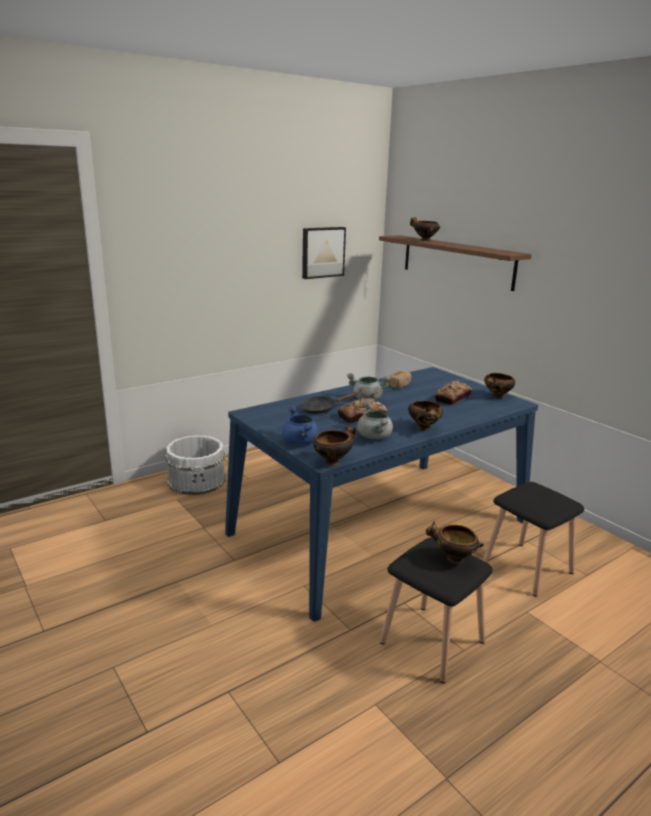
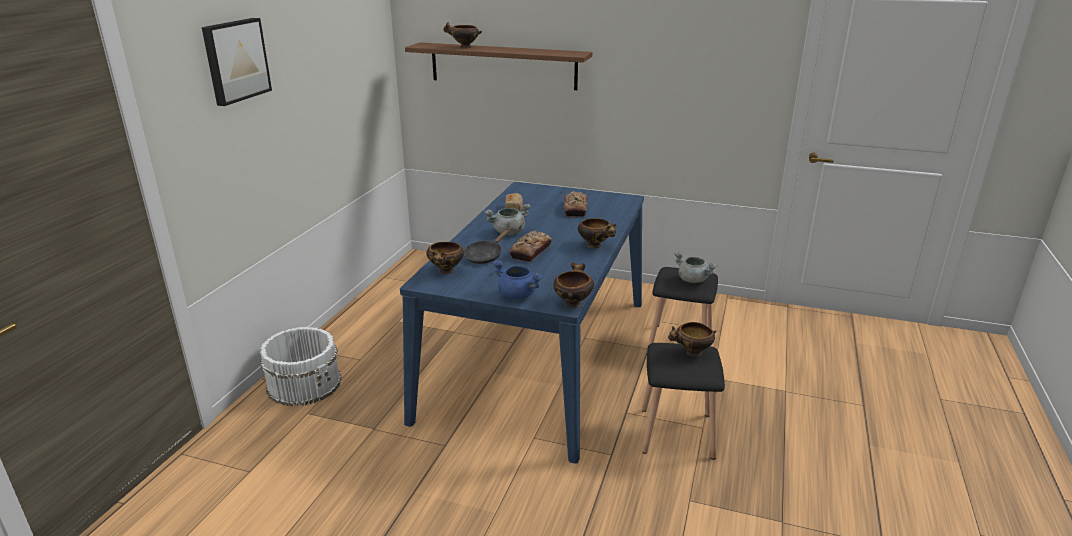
camera: 35 degrees left, 5 degrees up
picture [302,227,346,279] -> picture moved to [202,18,272,106]
grey cooking pot [357,402,393,439] -> grey cooking pot moved to [674,252,717,283]
bowl [484,373,515,399] -> bowl moved to [426,242,464,274]

